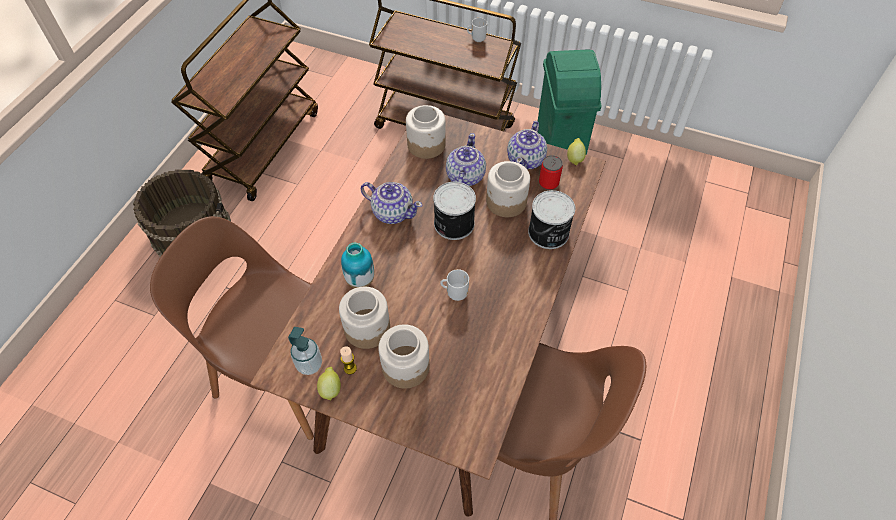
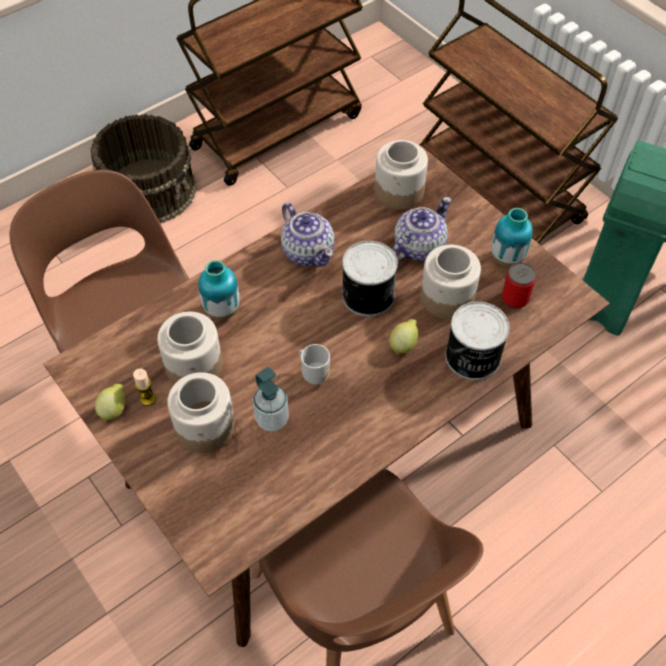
camera: 30 degrees right, 0 degrees up
soap dispenser [288,327,322,375] -> soap dispenser moved to [253,367,289,432]
mug [467,18,487,42] -> none
teapot [507,121,547,170] -> vase [491,208,533,267]
lemon [567,138,586,165] -> lemon moved to [389,319,418,355]

